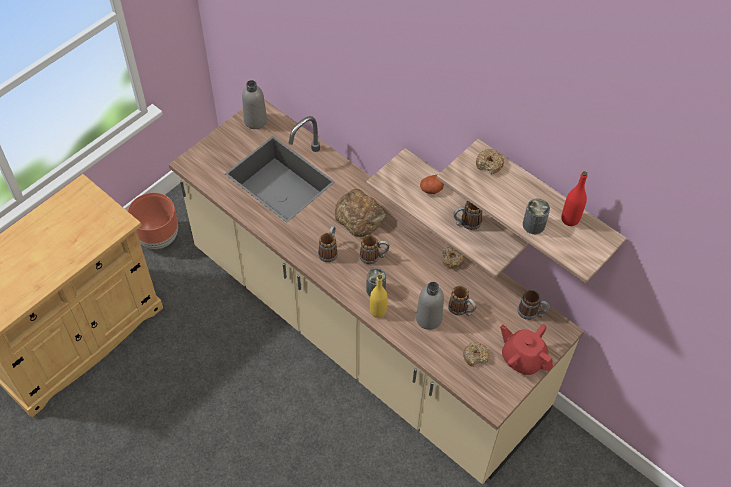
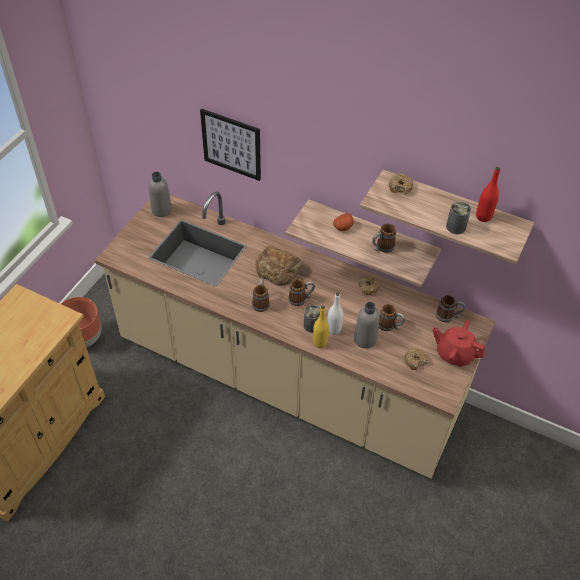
camera: 15 degrees left, 5 degrees down
none -> picture [200,108,261,181]
none -> white bottle [327,292,343,335]

